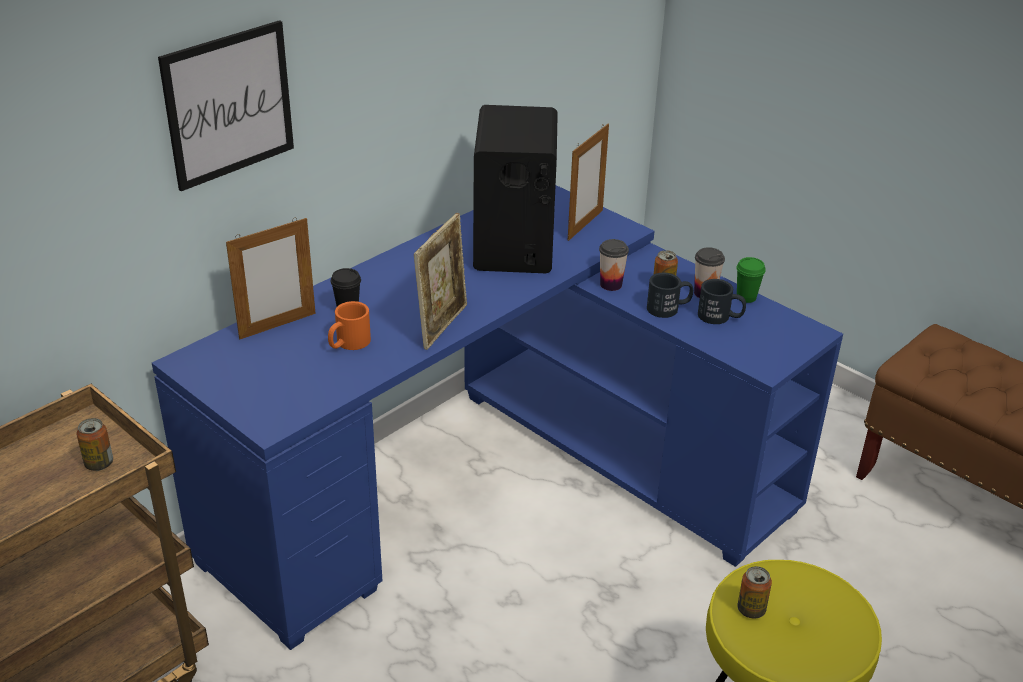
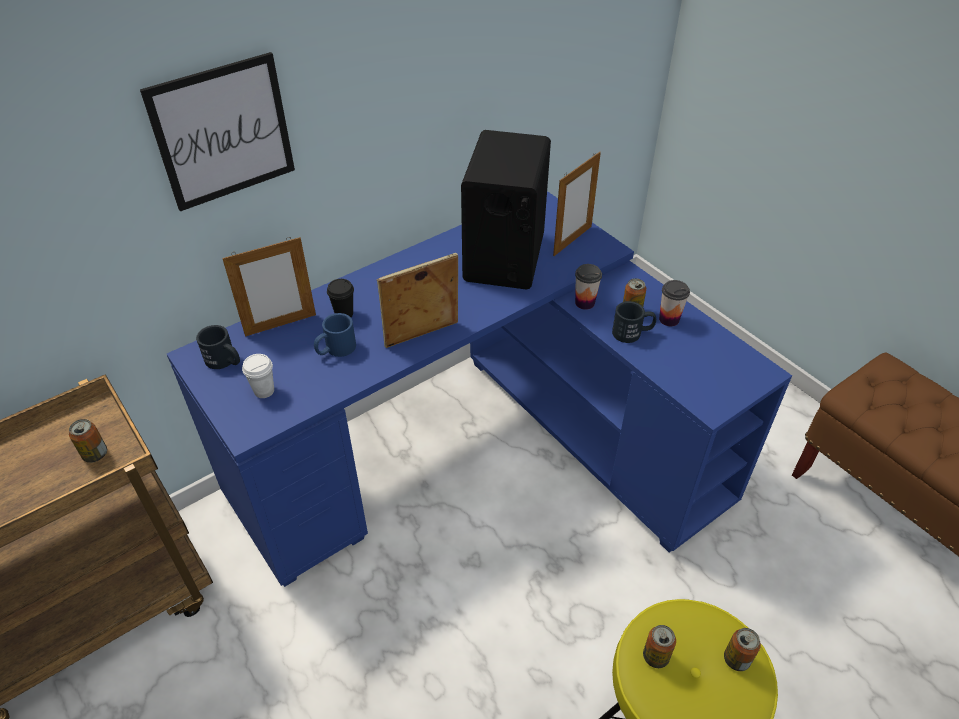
camera: 10 degrees right, 10 degrees up
orange mug [328,301,371,350] -> blue mug [314,313,356,357]
picture frame [414,213,467,350] -> picture frame turned 150 degrees counterclockwise [377,253,458,348]
black mug [698,279,746,324] -> black mug moved to [196,325,240,369]
green cup [736,257,766,303] -> none
none -> white cup [242,354,274,398]
none -> can [724,628,761,671]

